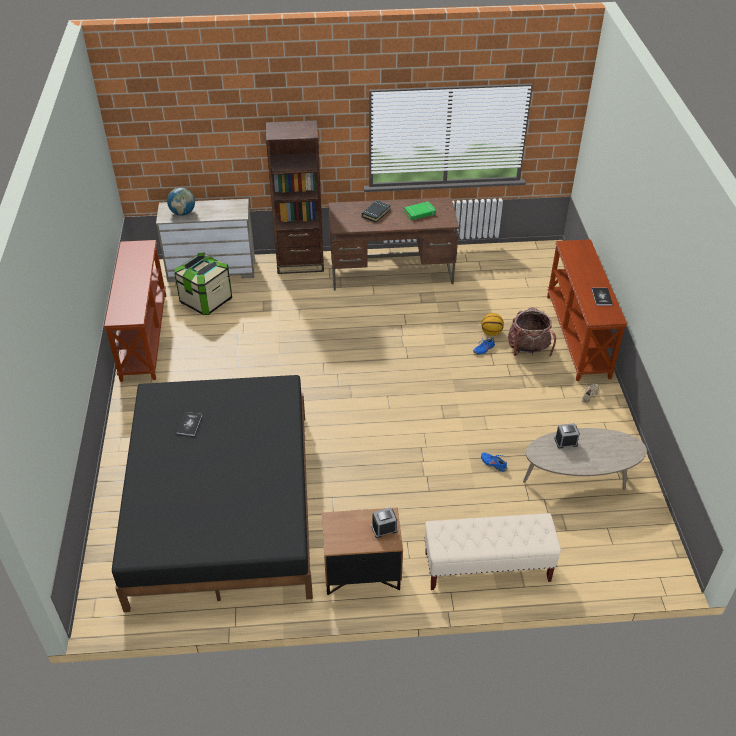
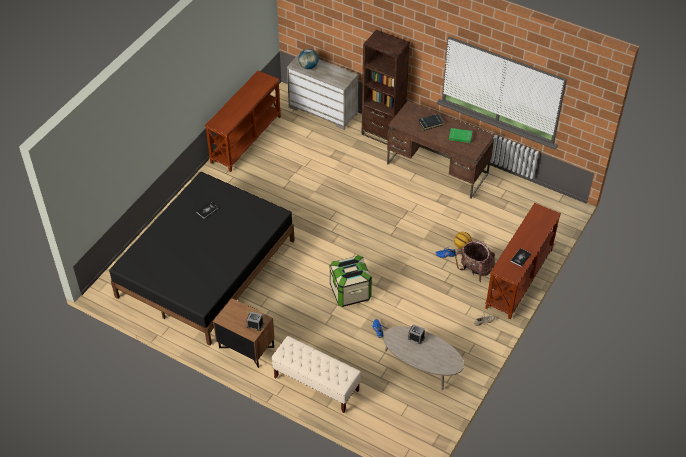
camera: 35 degrees right, 5 degrees up
storage box [174,252,232,315] -> storage box moved to [330,255,372,307]

